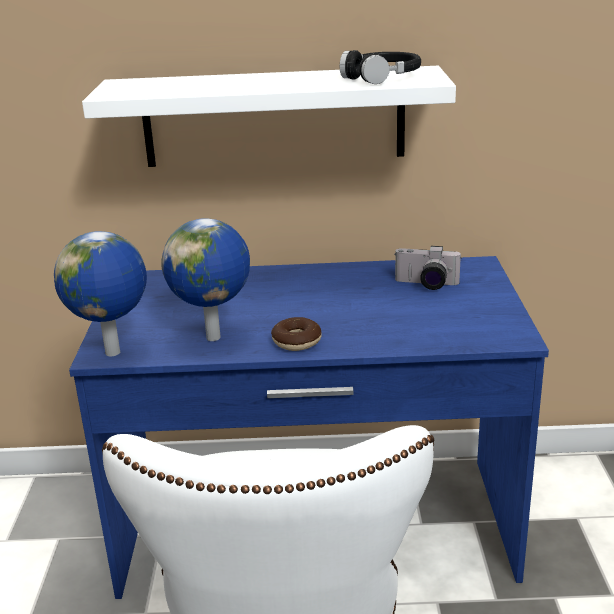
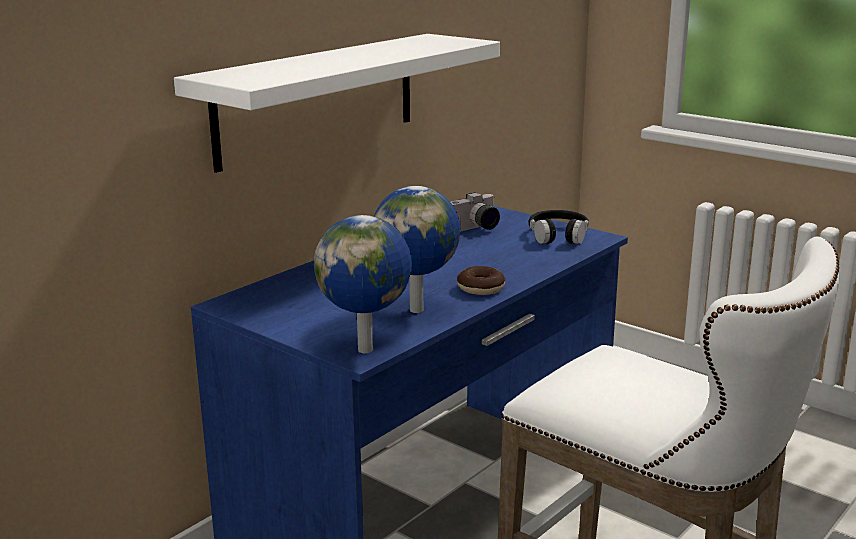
camera: 50 degrees left, 5 degrees down
black headphones [340,50,421,84] -> black headphones moved to [529,210,589,244]

